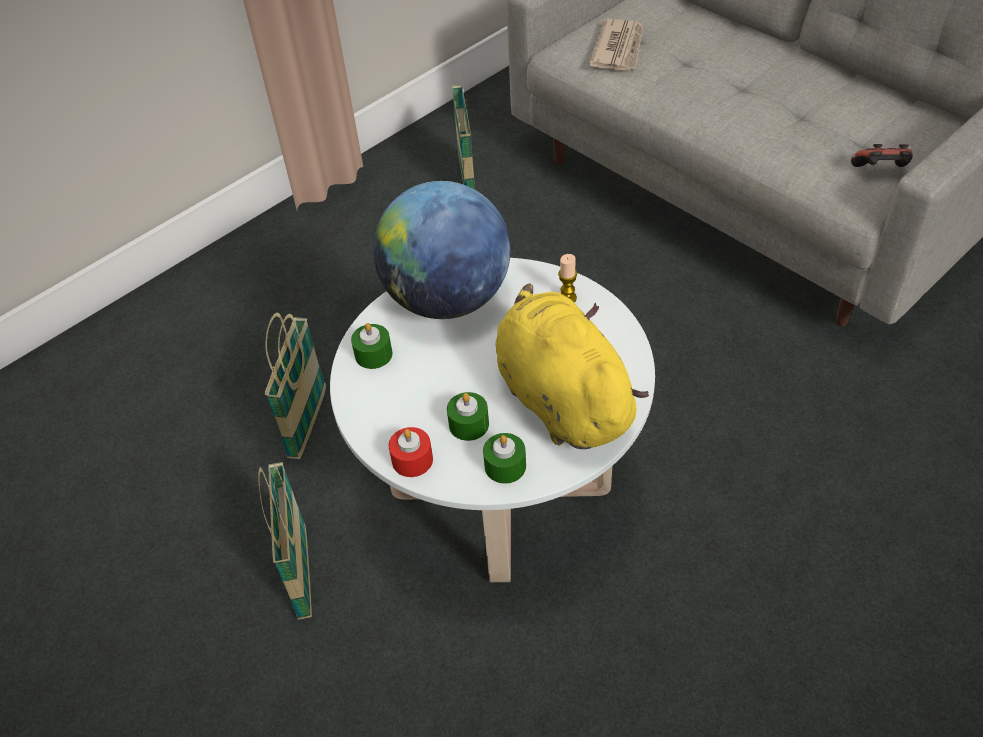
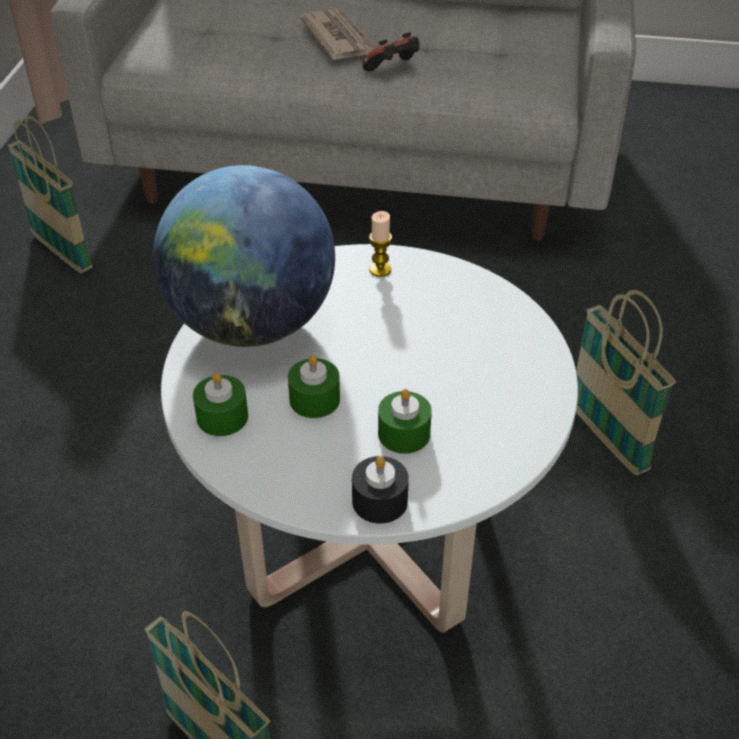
camera: 40 degrees left, 5 degrees down
basket [265,313,326,459] -> basket moved to [576,290,676,475]
red candle [389,427,433,477] -> black candle [352,456,409,524]
green candle [483,433,526,484] -> green candle moved to [288,355,340,418]
yellow plush toy [496,283,649,449] -> none
newspaper [588,19,643,71] -> newspaper moved to [300,9,377,60]
game controller [851,144,913,167] -> game controller moved to [362,32,419,72]

